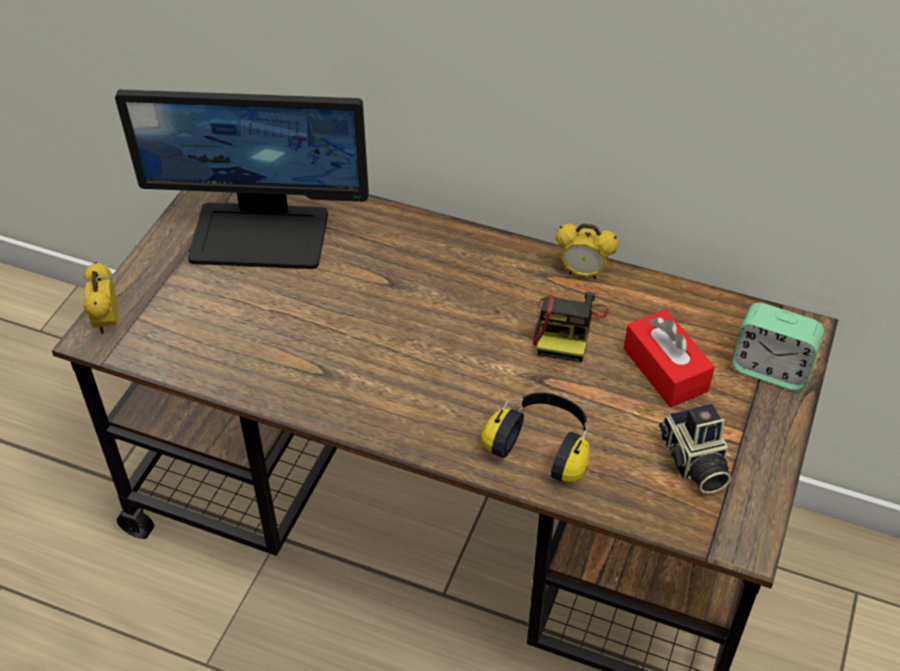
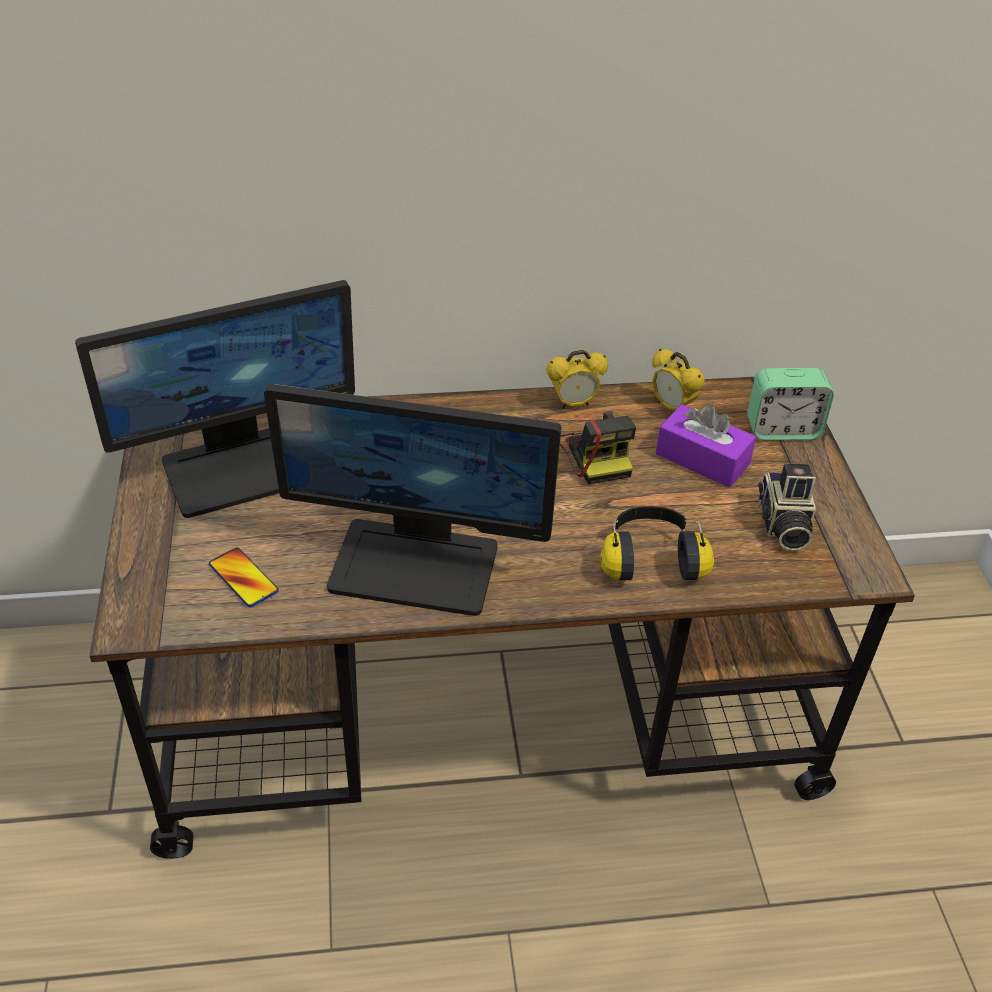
camera: 30 degrees left, 5 degrees down
alarm clock [83,262,119,334] -> alarm clock moved to [652,349,705,410]
red tissue box [624,309,715,407] -> purple tissue box [656,404,756,488]
camera [659,404,731,494] -> camera turned 45 degrees clockwise [758,464,816,551]
none -> phone [209,547,279,607]
none -> monitor [264,384,561,616]

